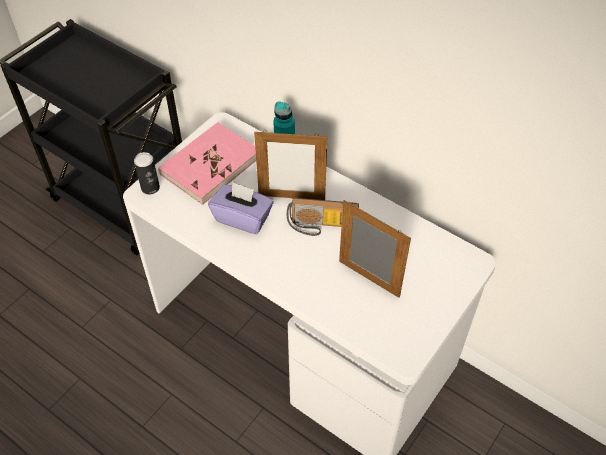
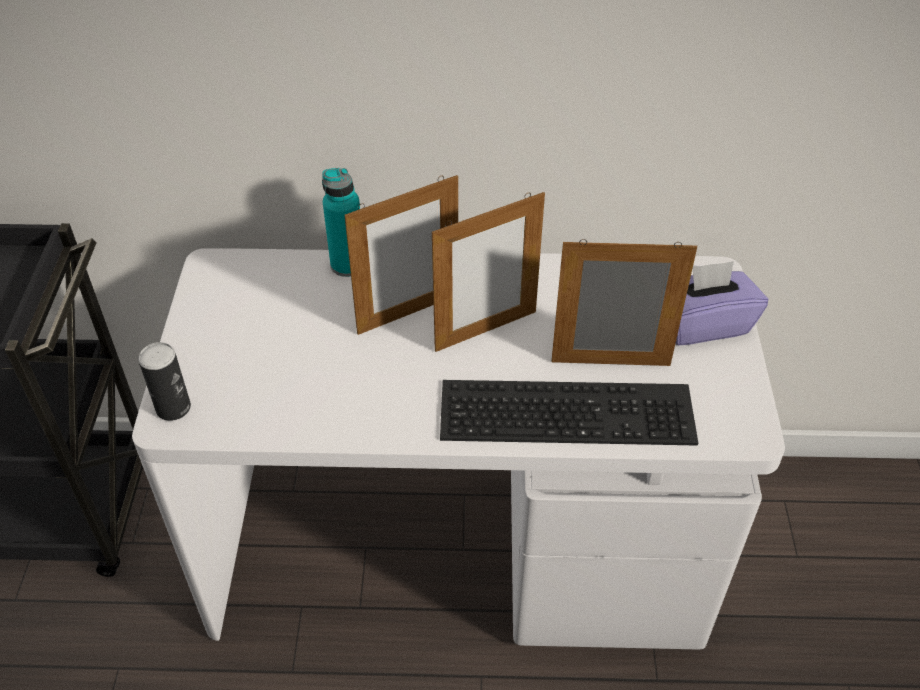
camera: 35 degrees left, 5 degrees down
pink book [158,122,256,205] -> none
purple tissue box [208,182,274,234] -> purple tissue box moved to [676,261,768,345]
radio [287,198,359,236] -> picture frame [432,192,545,352]
none -> keyboard [440,380,698,446]

